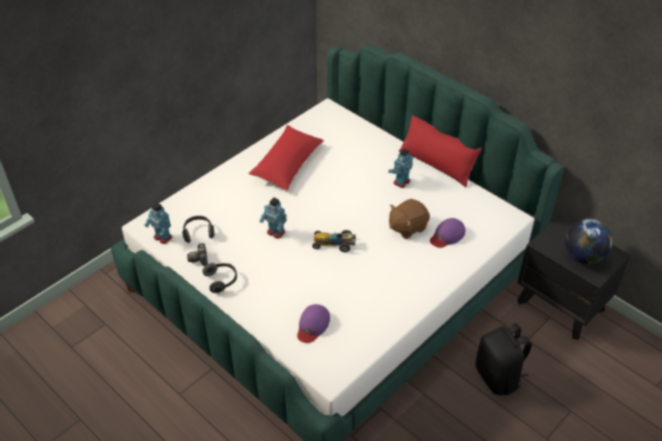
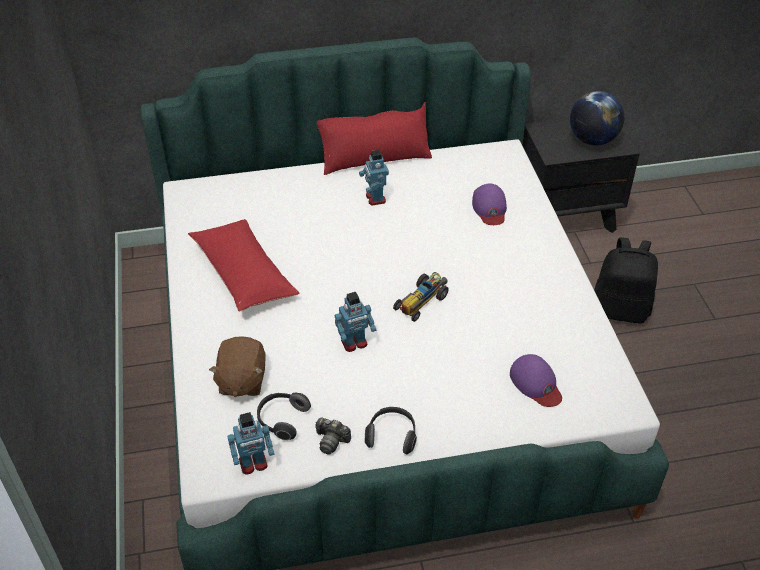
camera: 55 degrees left, 0 degrees up
brown plush toy [389,199,430,239] -> brown plush toy moved to [209,336,265,397]

